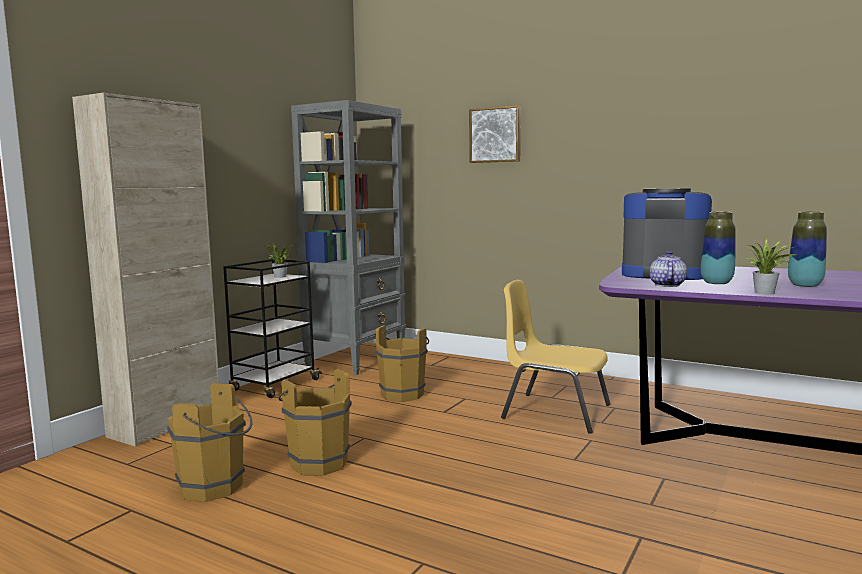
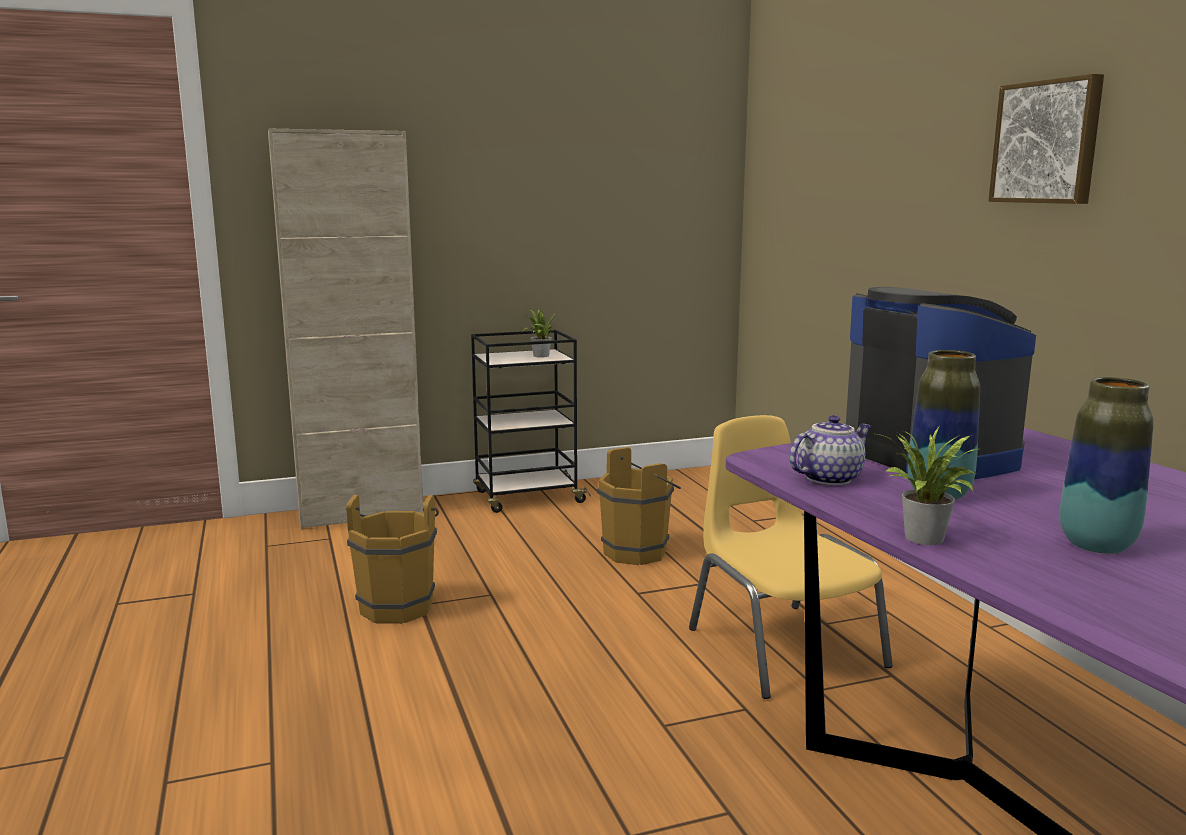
camera: 40 degrees right, 5 degrees up
brown bucket [167,383,252,502] -> none
grey bookcase [291,100,406,375] -> none
picture [469,105,521,163] -> picture moved to [989,74,1104,204]

